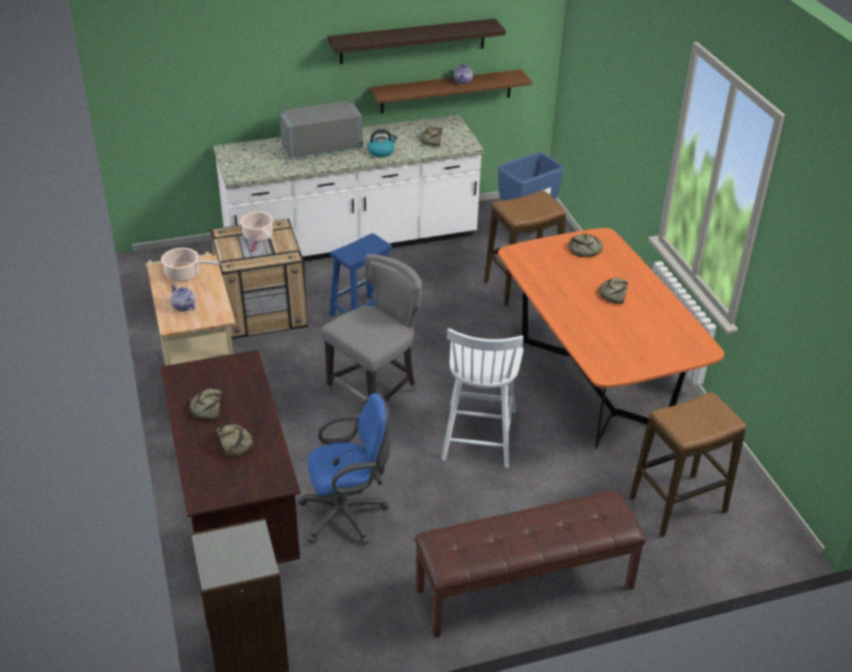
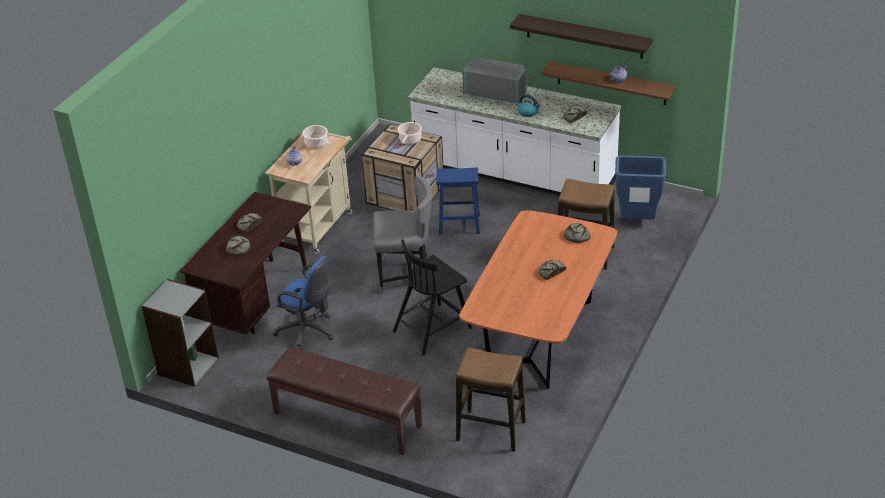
camera: 45 degrees right, 0 degrees up
white chair [441,328,523,468] -> black chair [393,239,472,356]

